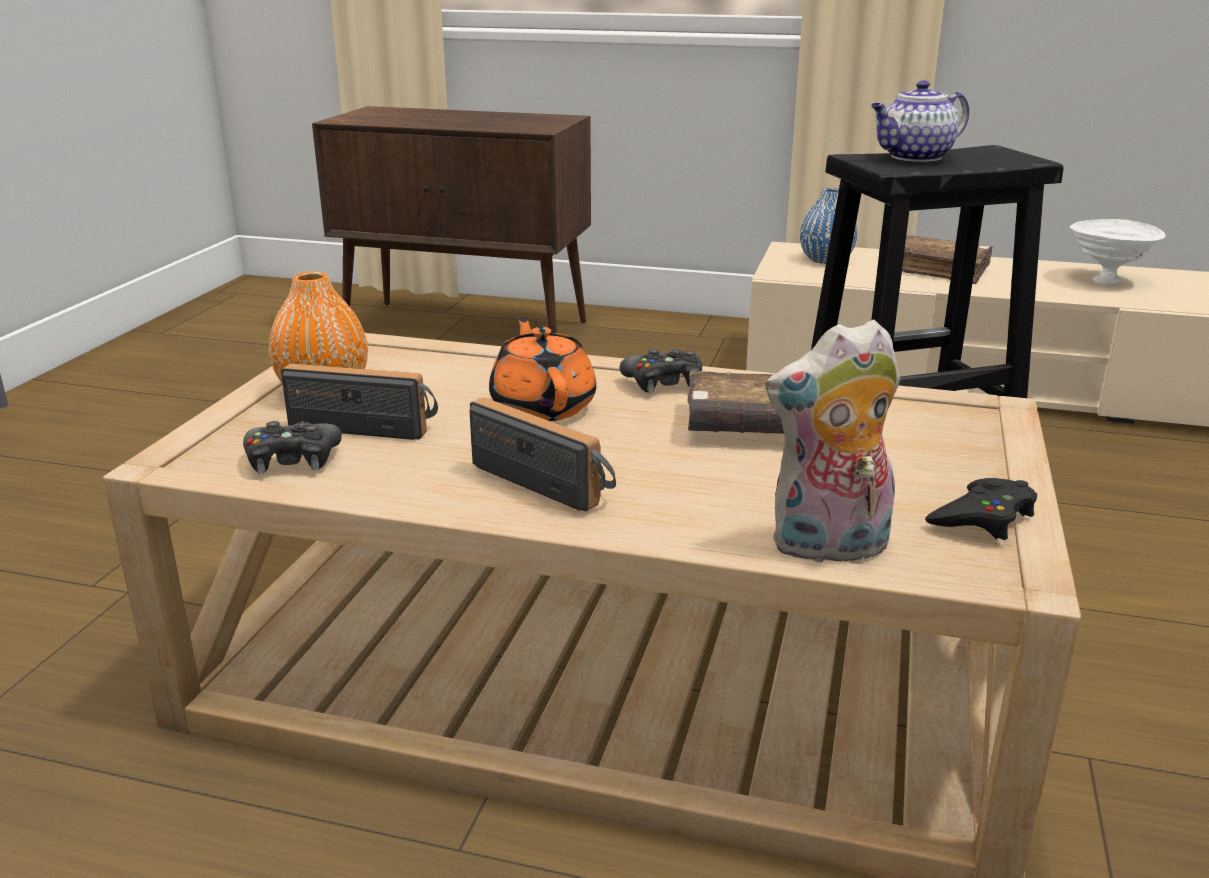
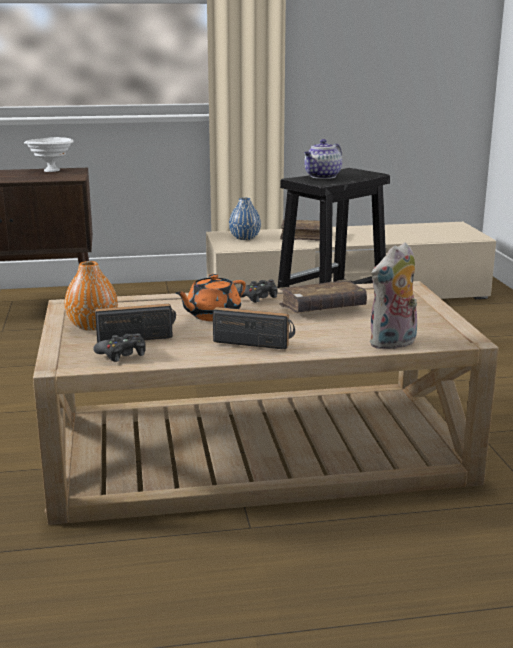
camera: 25 degrees left, 5 degrees down
orange teapot [489,317,596,421] -> orange teapot turned 90 degrees counterclockwise [175,274,246,321]
black game controller [925,478,1037,540] -> none
white bowl [1070,219,1166,285] -> white bowl moved to [24,137,74,172]

